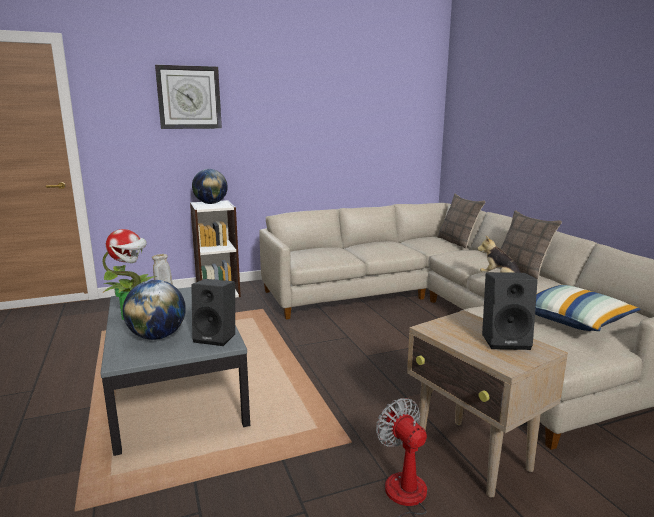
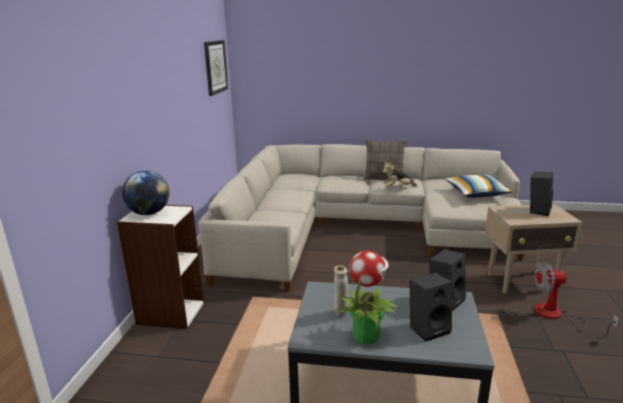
camera: 60 degrees left, 5 degrees up
globe [123,280,186,340] -> black speaker [410,273,452,342]
wall clock [155,65,222,129] -> wall clock moved to [204,40,228,96]
pillow [437,194,486,249] -> none

